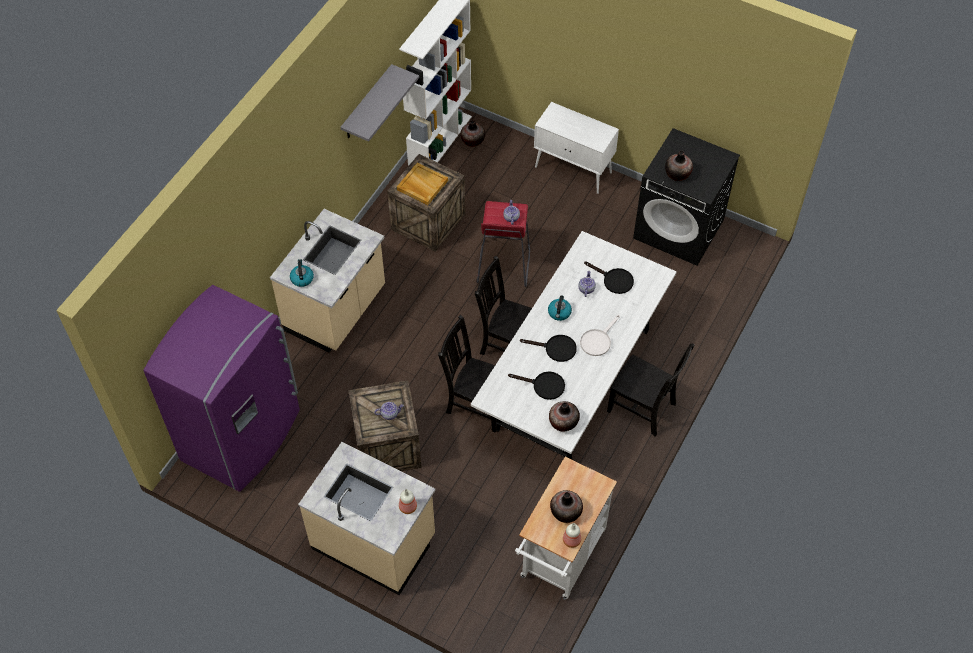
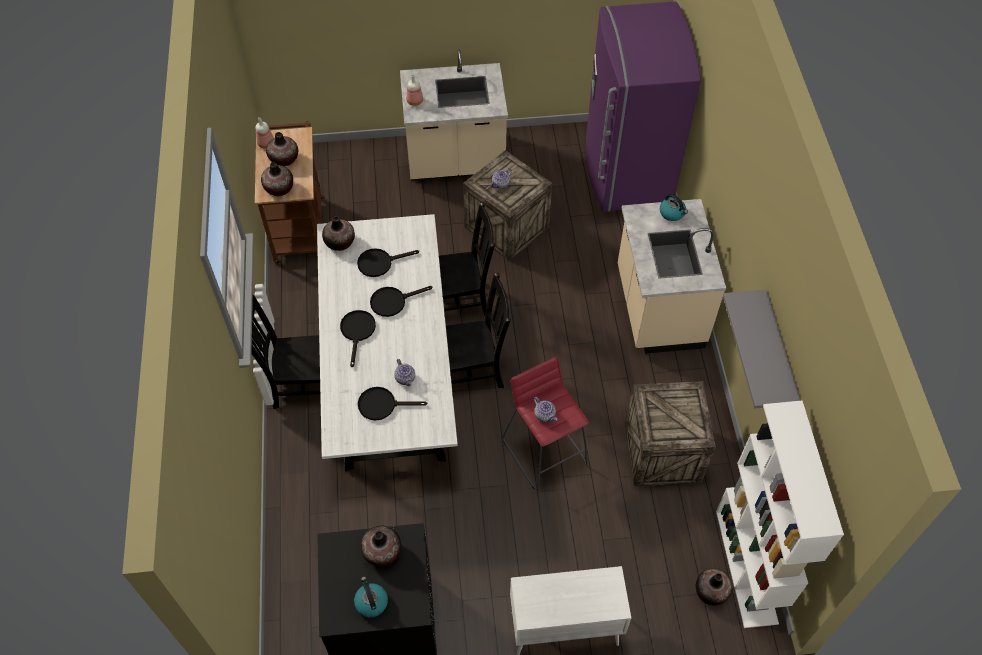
camera: 145 degrees right, 0 degrees up
beige tray [397,163,448,205] -> none
white cart [515,457,617,600] -> brown cart [255,121,325,264]
kettle [548,295,572,321] -> kettle moved to [354,577,388,617]
white frying pan [580,314,620,356] -> black frying pan [340,310,376,367]
none -> vase [261,162,293,196]

